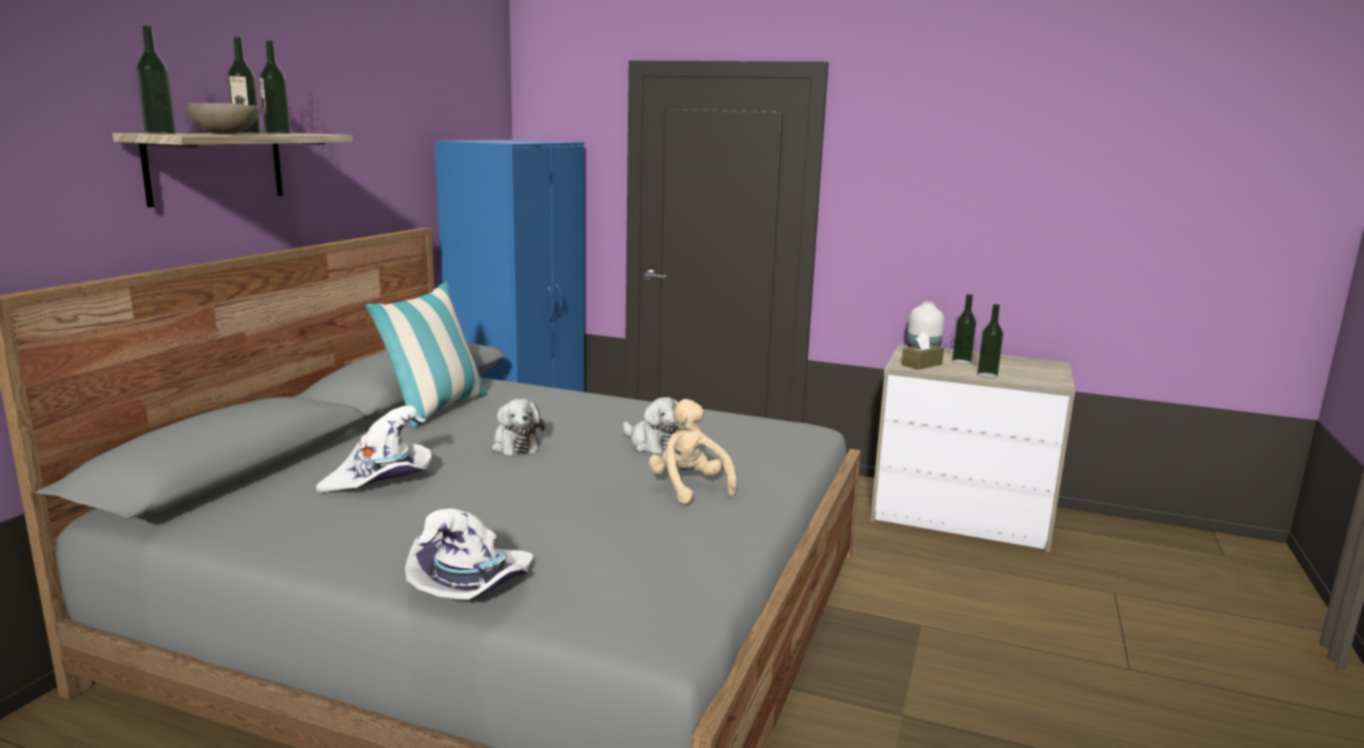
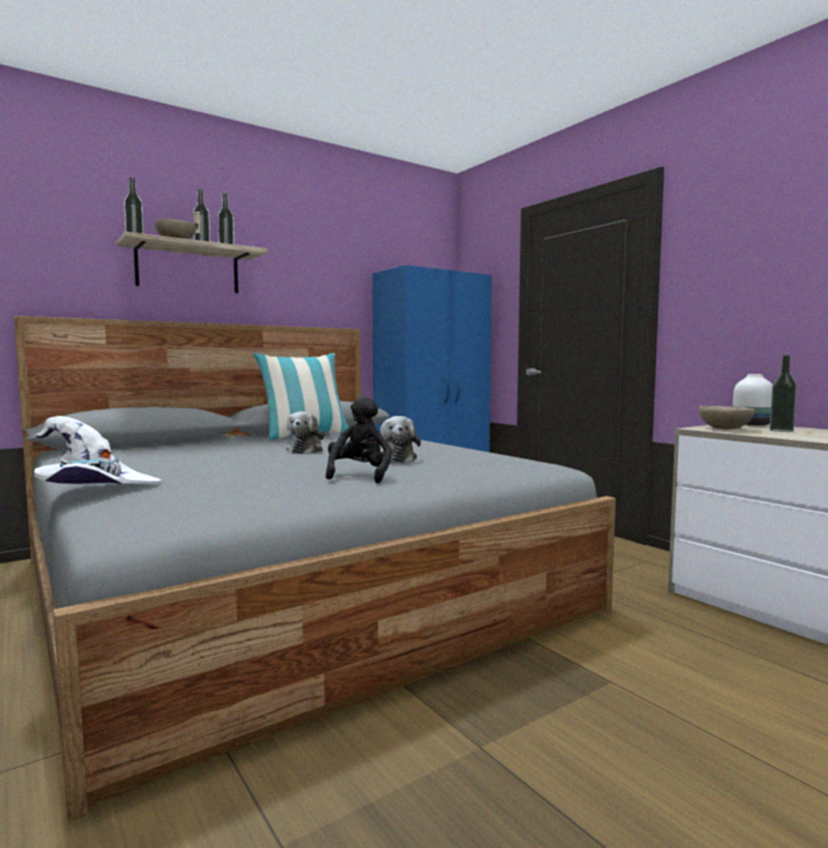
camera: 35 degrees right, 10 degrees down
white hat [316,405,432,492] -> none
beige plush toy [648,399,737,504] -> black plush toy [326,396,392,483]
brown tissue box [902,332,944,370] -> beige bowl [699,406,755,429]
bottle [977,304,1003,378] -> none

